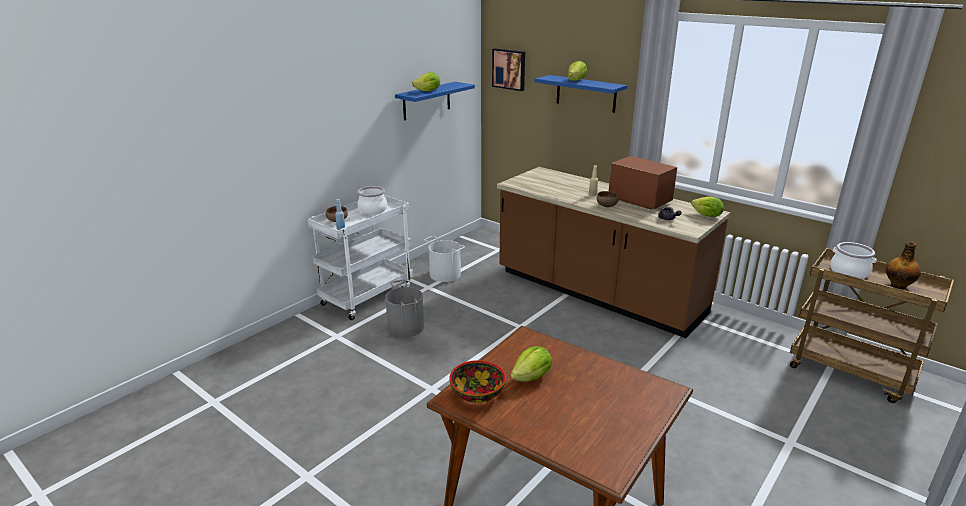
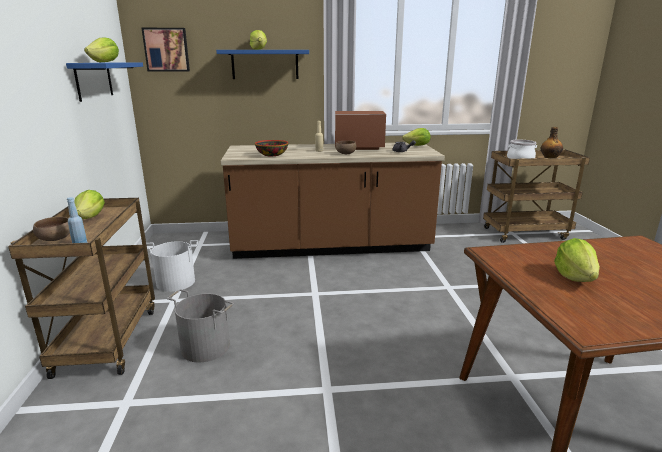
camera: 45 degrees left, 5 degrees down
white cart [307,195,413,320] -> brown cart [8,198,155,379]
cooking pot [357,186,387,215] -> lettuce [74,190,105,219]
bowl [449,360,506,403] -> bowl moved to [255,140,288,156]

